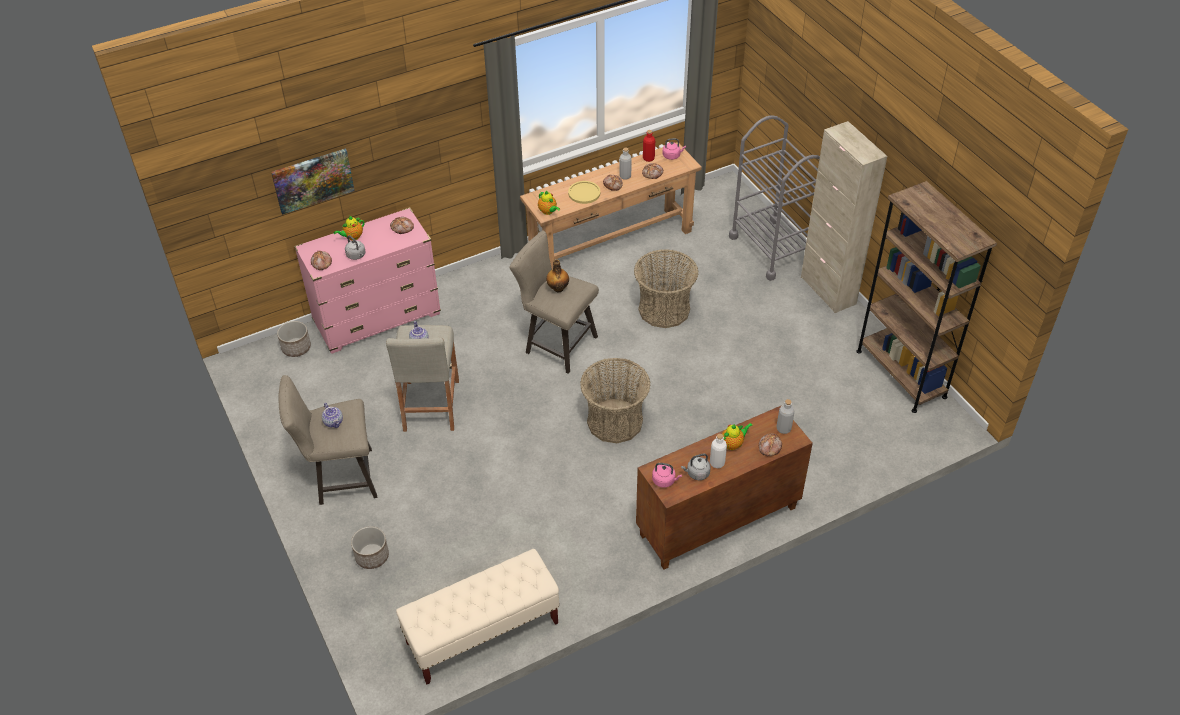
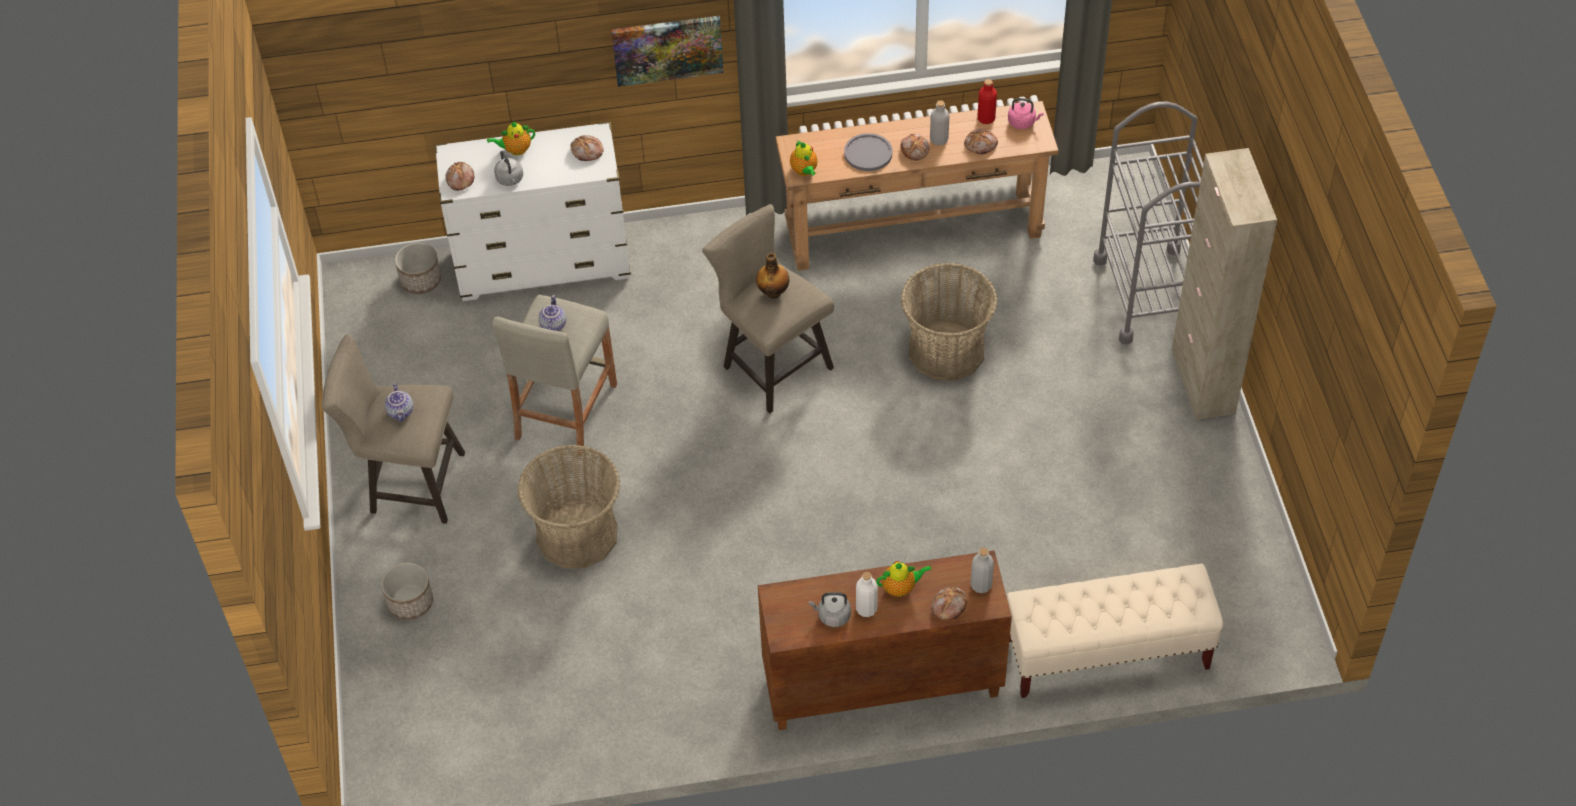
camera: 20 degrees right, 5 degrees up
picture [271,149,355,215] -> picture moved to [611,16,724,87]
pink dresser [294,207,441,354] -> white dresser [435,122,631,301]
beige bench [396,549,560,684] -> beige bench moved to [1007,564,1223,698]
yellow plate [568,181,600,204] -> grey plate [844,133,892,171]
basket [580,358,650,443] -> basket moved to [518,445,620,568]
pink kettle [652,463,682,488] -> none
brown bookcase [856,181,997,413] -> none

